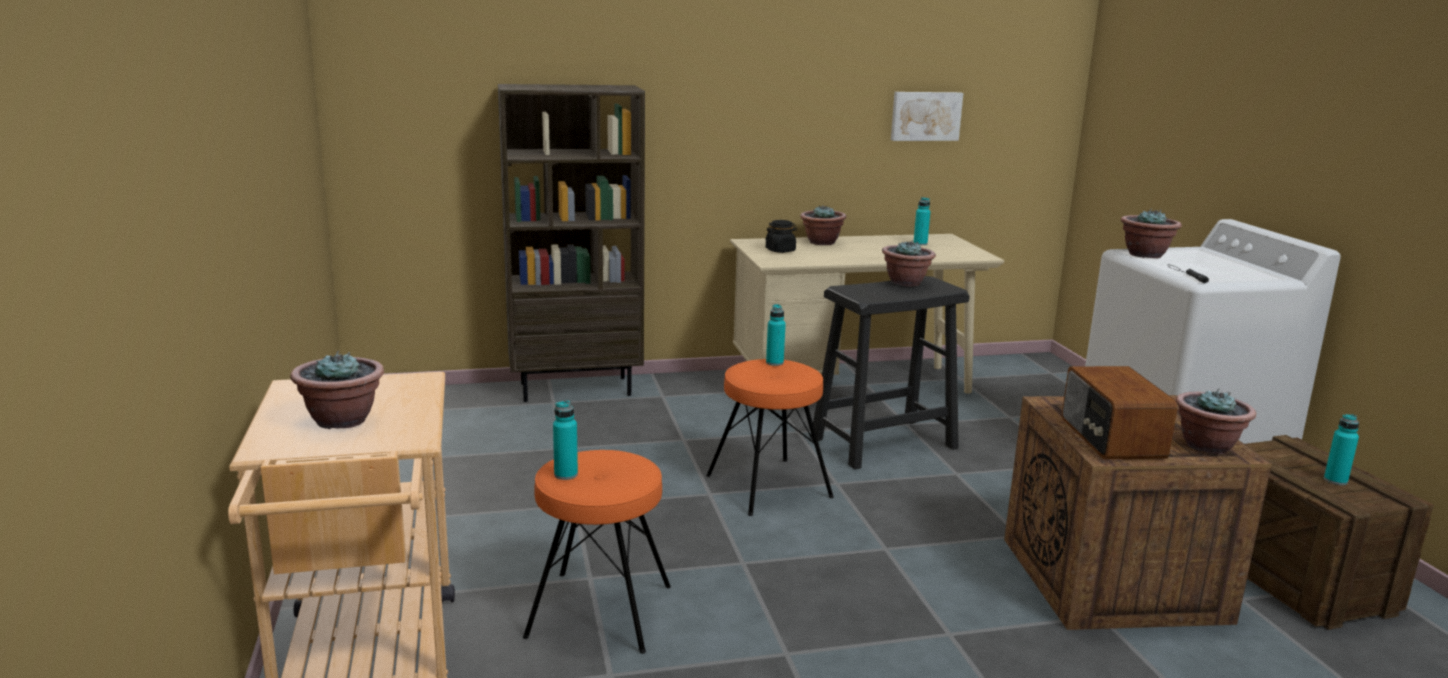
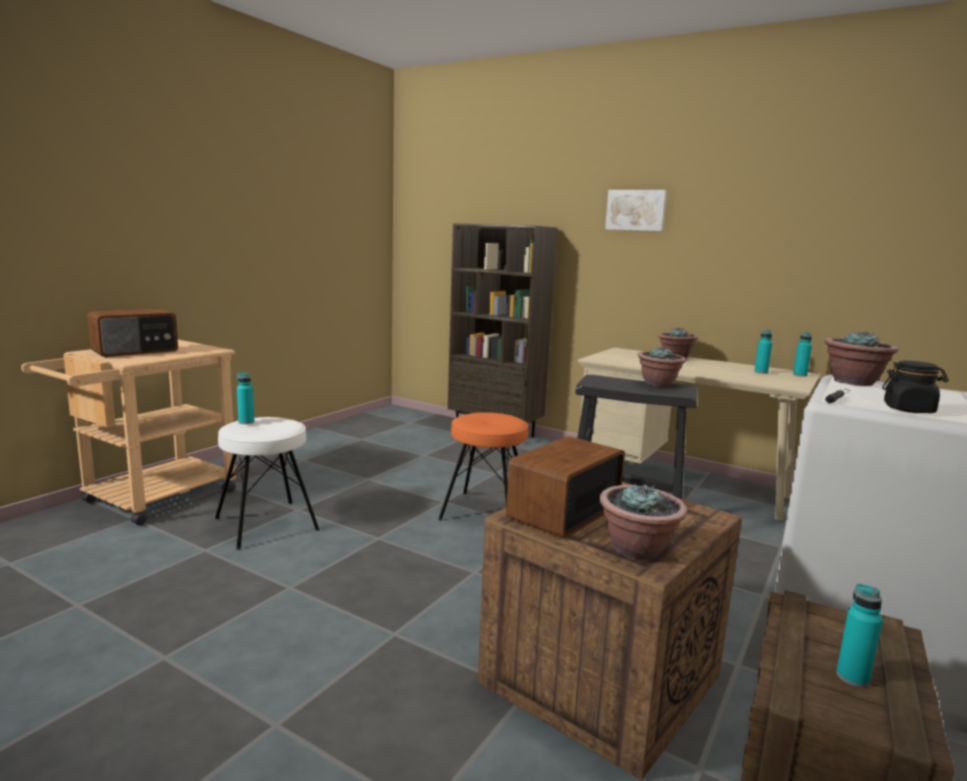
camera: 45 degrees right, 5 degrees down
potted plant [290,350,384,429] -> radio [87,309,178,357]
orange stool [523,450,671,654] -> white stool [215,417,320,550]
black jar [765,220,798,253] -> black jar moved to [882,361,948,413]
turquoise bottle [766,304,786,366] -> turquoise bottle moved to [793,332,812,377]
picture [891,92,963,141] -> picture moved to [605,190,667,231]

